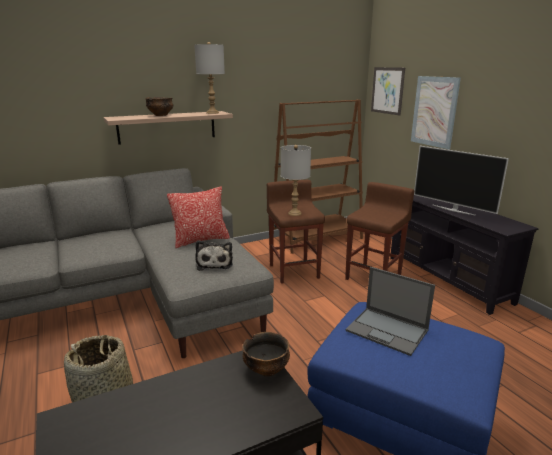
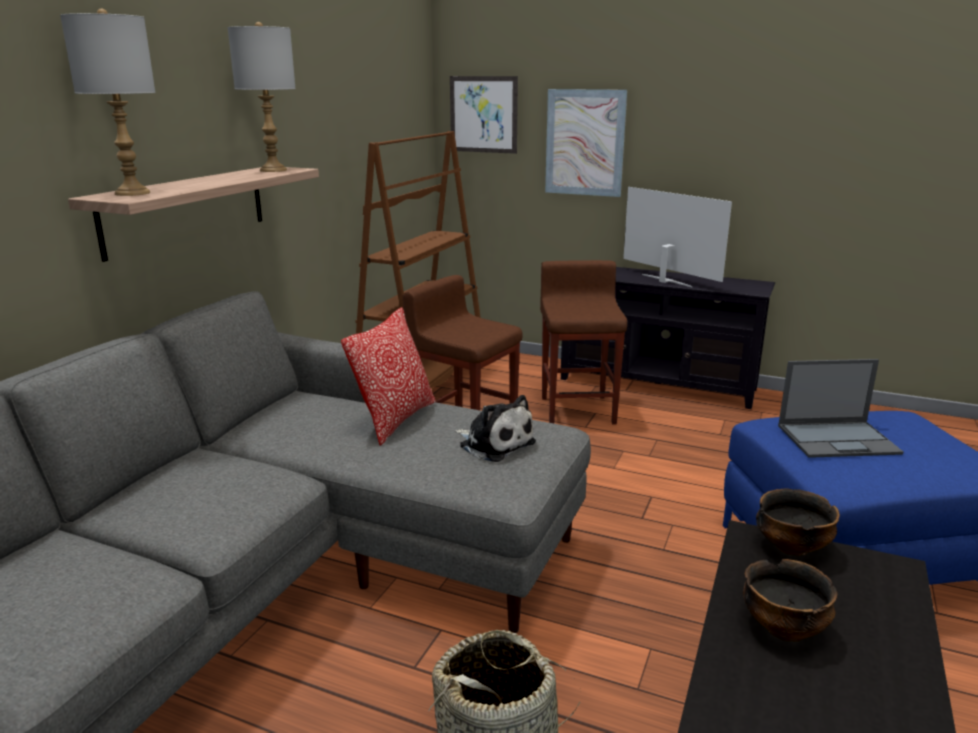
camera: 40 degrees left, 0 degrees up
bowl [145,97,173,116] -> bowl moved to [743,559,837,641]
grey table lamp [281,145,311,216] -> grey table lamp moved to [60,8,156,196]
television [414,146,509,215] -> television turned 135 degrees counterclockwise [623,187,732,288]

